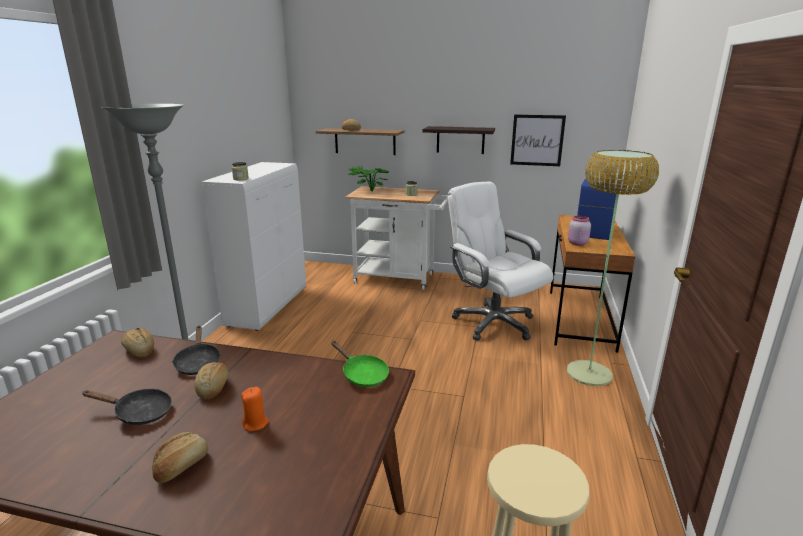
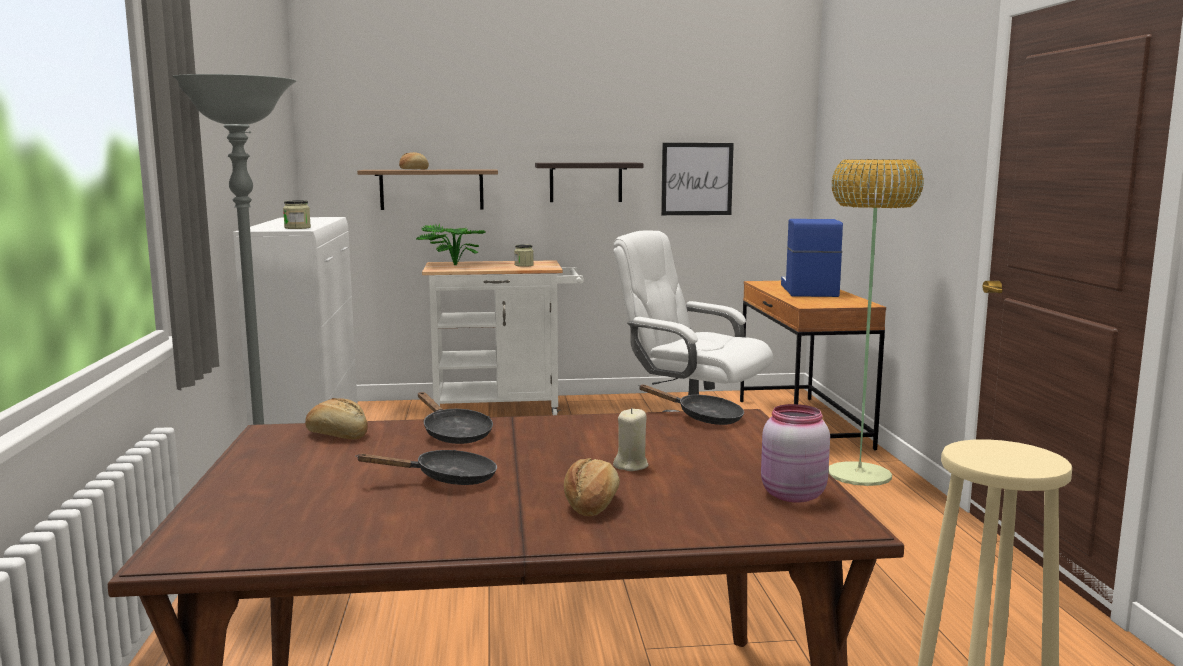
camera: 20 degrees left, 10 degrees down
bread [195,362,229,400] -> none
orange candle [241,387,269,431] -> beige candle [613,408,649,471]
green frying pan [331,341,389,387] -> black frying pan [638,385,744,425]
pink jar [568,216,591,246] -> pink jar moved to [761,404,830,503]

